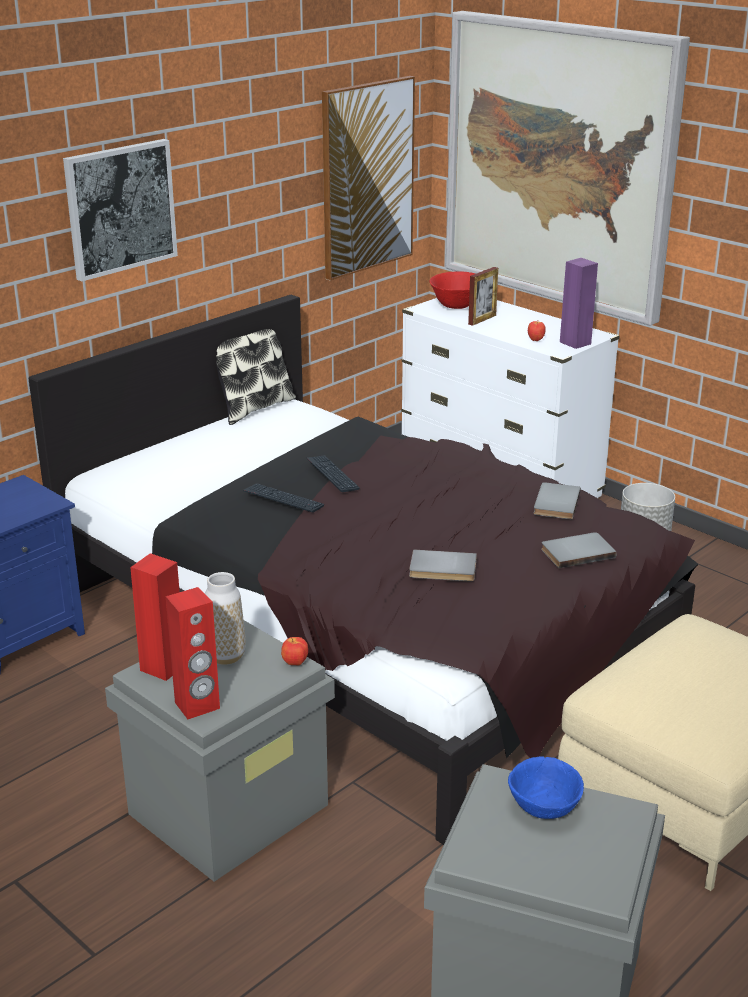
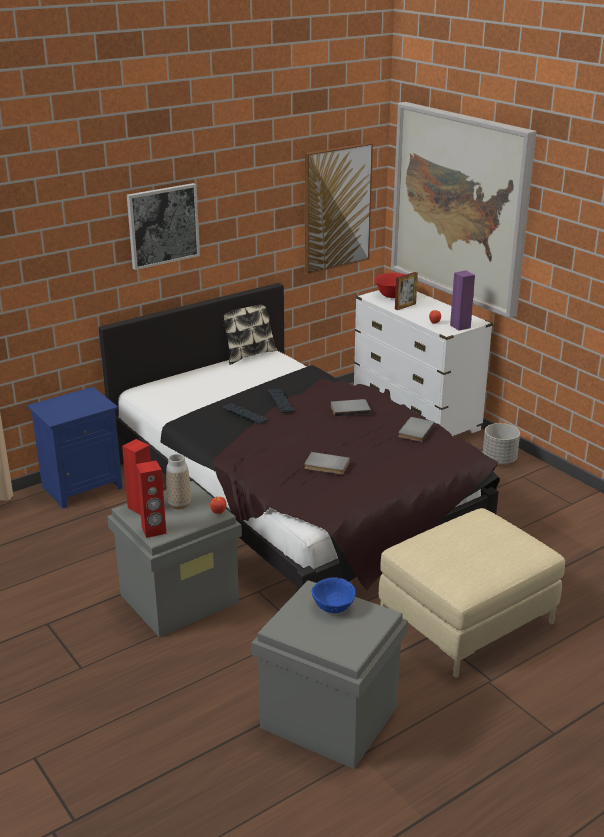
camera: 10 degrees right, 0 degrees up
grey book [541,532,617,568] -> grey book moved to [331,399,371,416]

